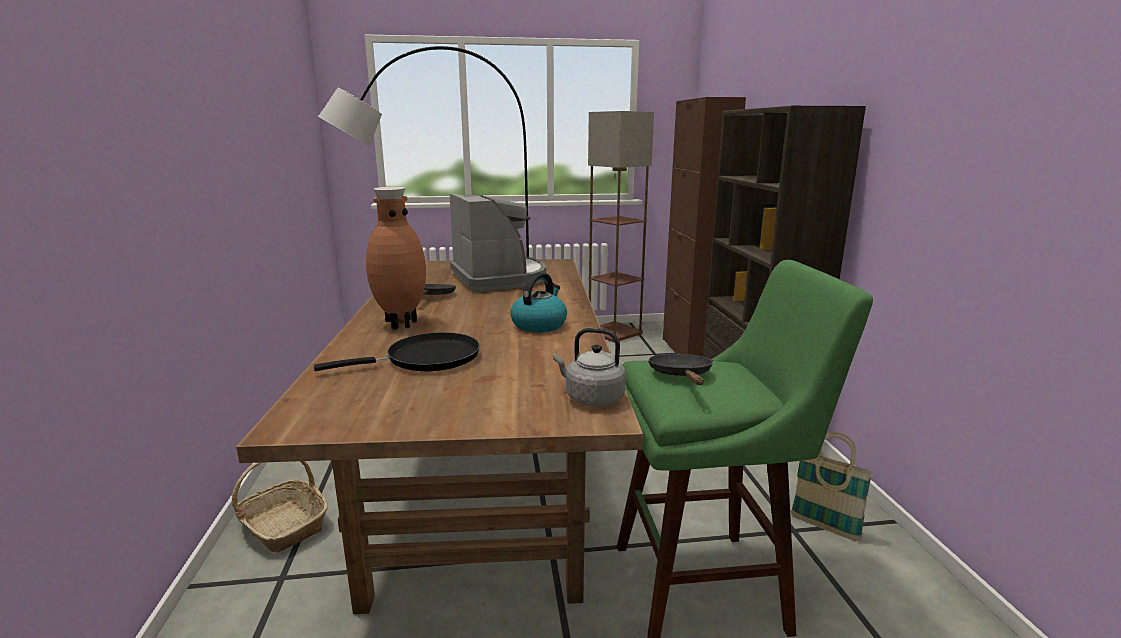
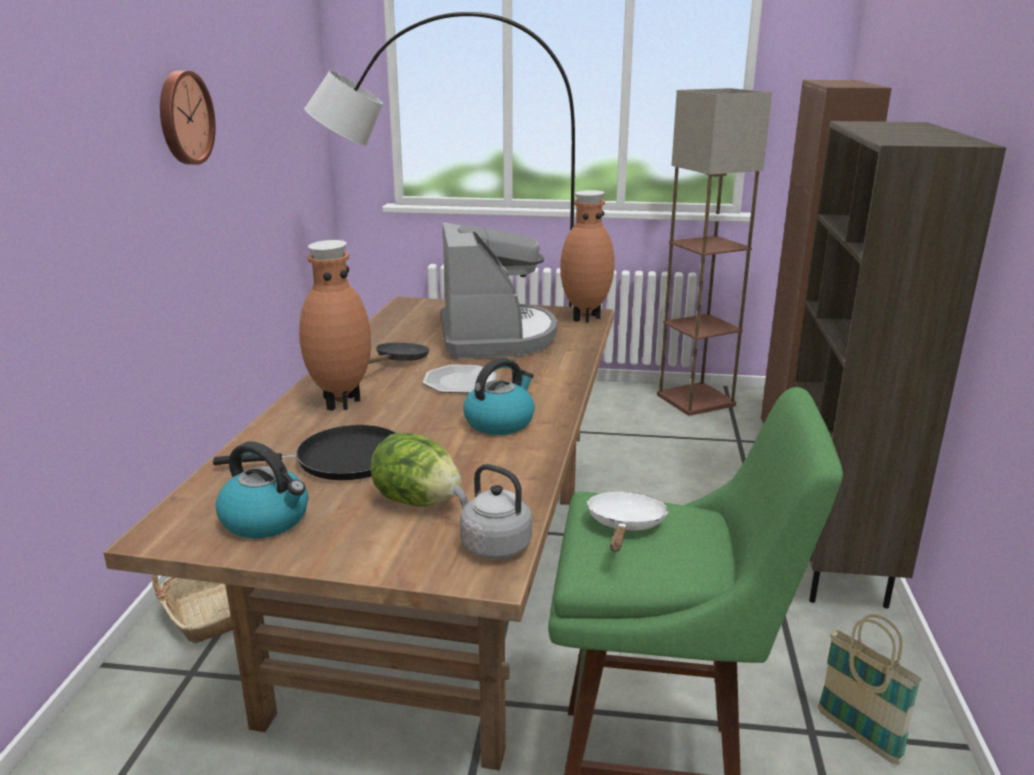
camera: 15 degrees right, 5 degrees up
black frying pan [648,354,713,385] -> white frying pan [586,492,669,551]
none -> wall clock [160,71,216,165]
none -> kettle [216,442,308,538]
none -> lettuce [370,433,462,506]
none -> plate [423,364,497,393]
none -> brown vase [560,190,615,323]

